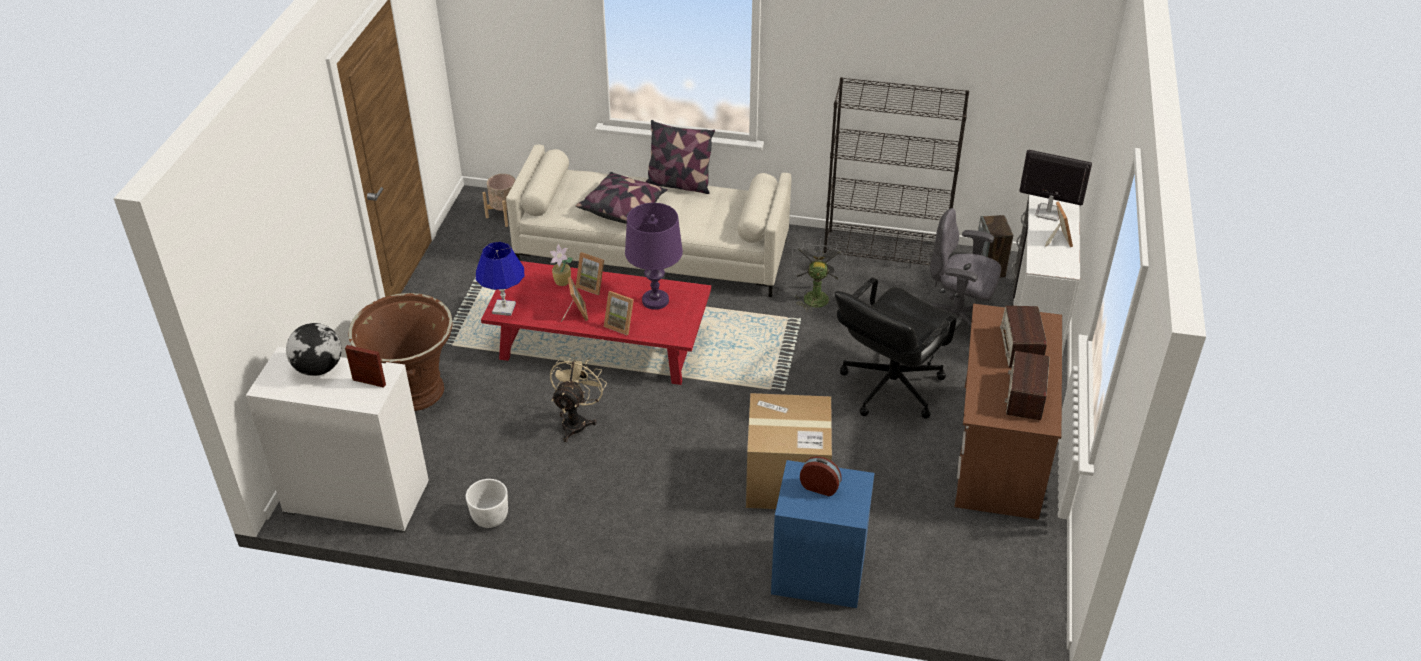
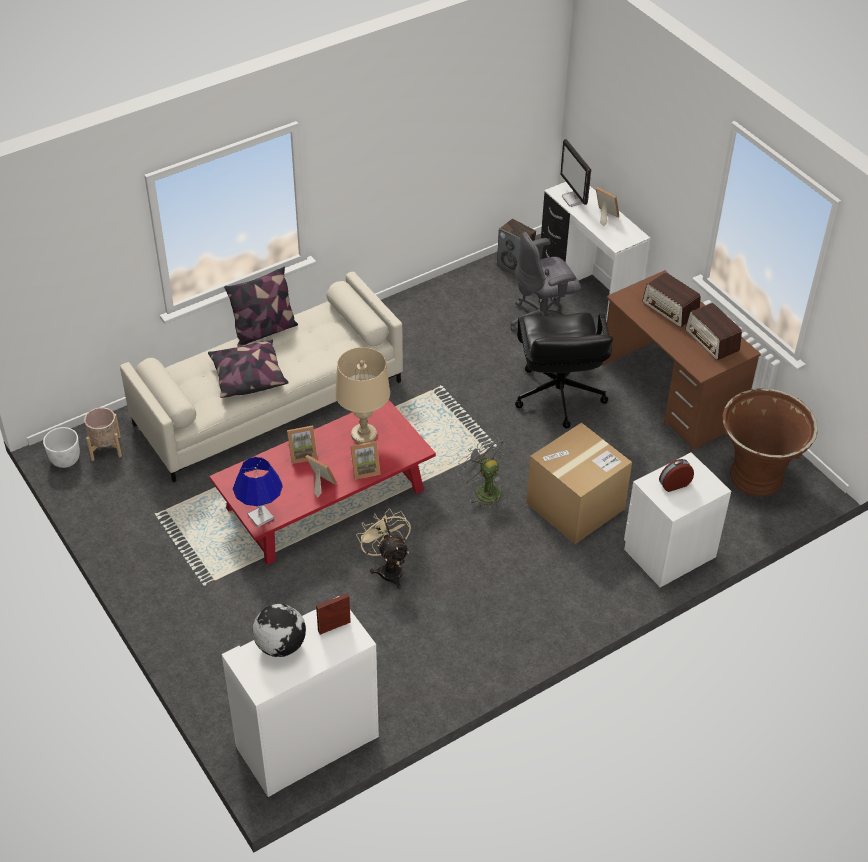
camera: 45 degrees left, 5 degrees up
brown planter [348,293,453,411] -> brown planter moved to [723,388,818,496]
white planter [466,479,508,528] -> white planter moved to [43,427,80,468]
potted plant [550,244,573,286] -> none
purple table lamp [625,203,683,310] -> beige table lamp [335,347,390,444]
blue nightstand [771,460,874,608] -> white nightstand [624,452,731,587]
grey fan [790,238,847,312] -> grey fan moved to [456,435,507,509]
black bookcase [823,77,969,265] -> none
monitor [1019,150,1092,221] -> monitor turned 90 degrees counterclockwise [560,139,591,207]

